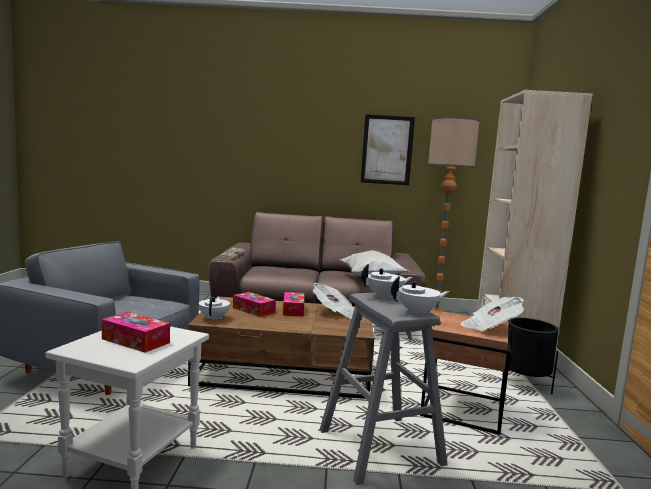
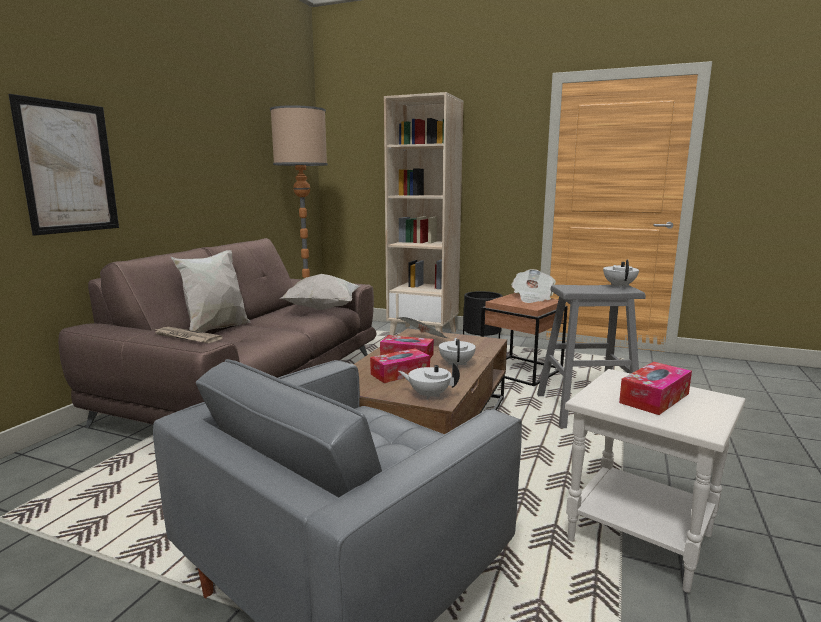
camera: 70 degrees left, 5 degrees up
picture [361,114,415,185] -> picture moved to [8,94,119,235]
white teapot [361,264,413,299] -> white teapot moved to [439,338,476,367]
none -> white pillow [171,250,250,332]

